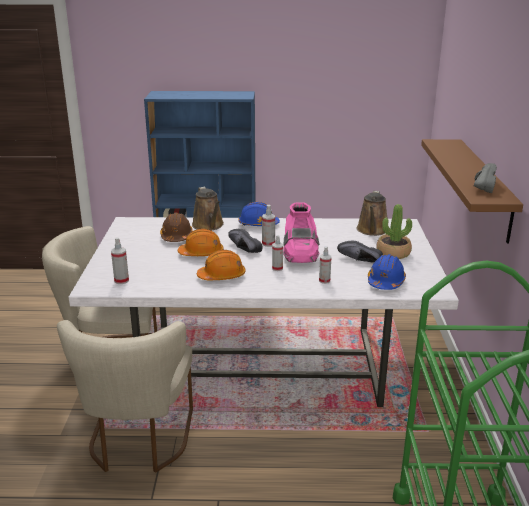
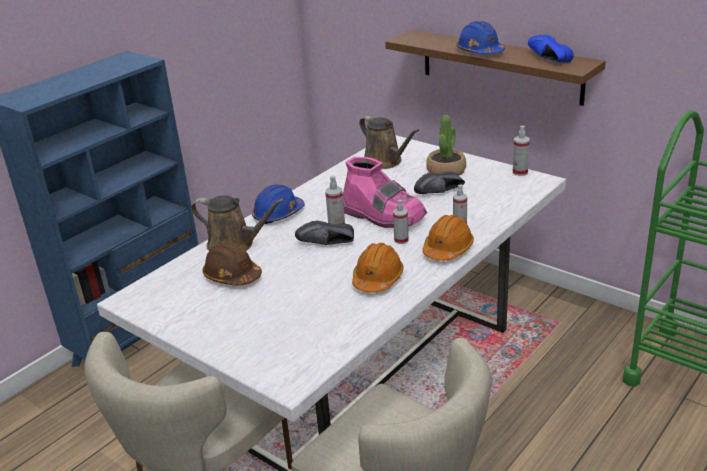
camera: 50 degrees left, 5 degrees up
spray bottle [111,237,129,284] -> spray bottle moved to [513,126,530,176]
orange hard hat [178,229,224,256] -> orange hard hat moved to [422,215,474,261]
blue hard hat [368,254,406,290] -> blue hard hat moved to [456,21,505,54]
grey shoe [474,163,497,193] -> blue shoe [528,35,574,63]

